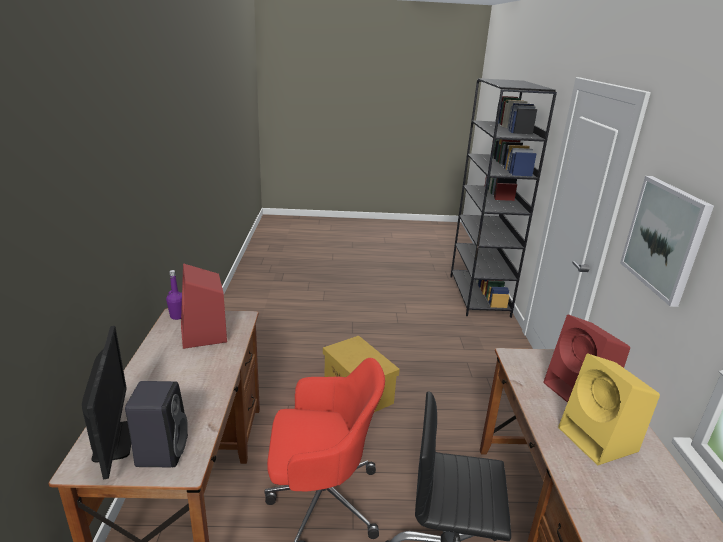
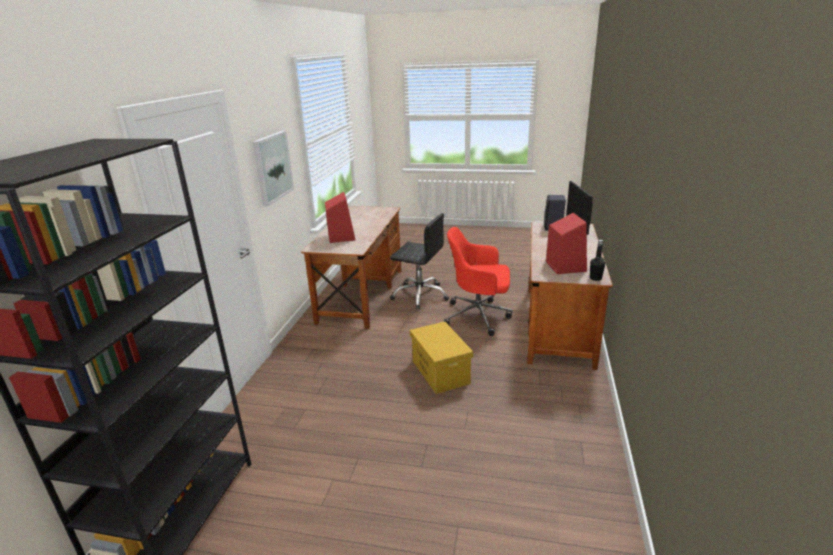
camera: 165 degrees left, 0 degrees up
purple bottle [166,270,182,320] -> black bottle [590,240,605,281]
yellow speaker [558,354,660,465] -> none

